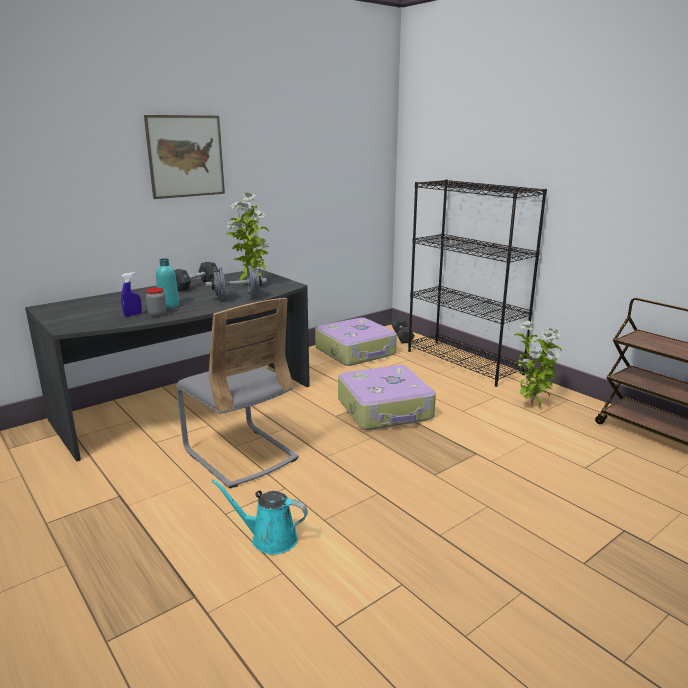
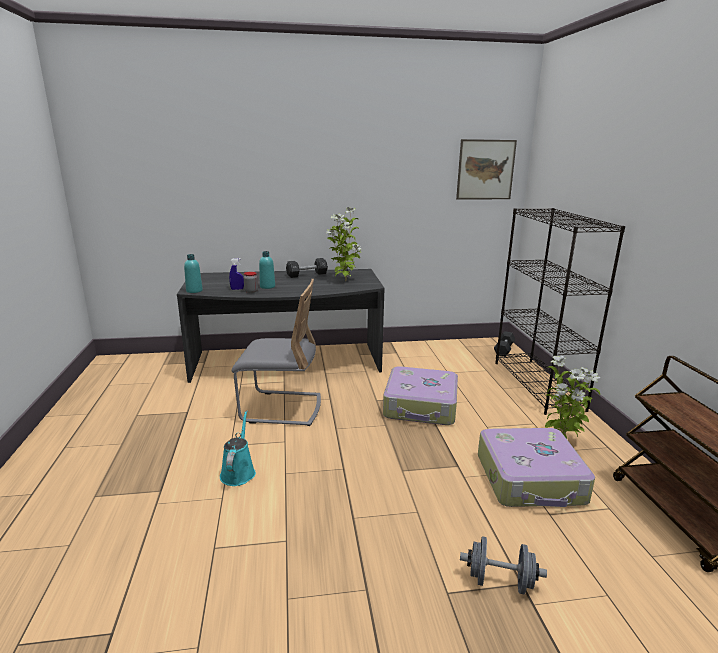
camera: 30 degrees right, 0 degrees up
picture [144,115,225,199] -> picture moved to [456,139,517,200]
grey chair [176,298,299,489] -> grey chair turned 75 degrees counterclockwise [232,279,321,426]
grey dumbbell [206,266,267,300] -> grey dumbbell moved to [460,536,547,595]
turquoise watering can [211,479,308,555] -> turquoise watering can turned 45 degrees clockwise [220,410,256,486]
suitcase [315,318,397,366] -> suitcase moved to [478,428,595,507]
none -> turquoise bottle [184,254,203,293]

